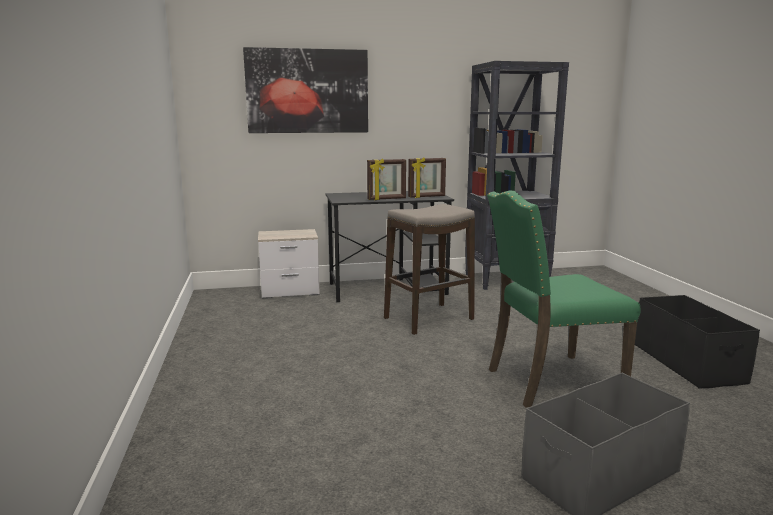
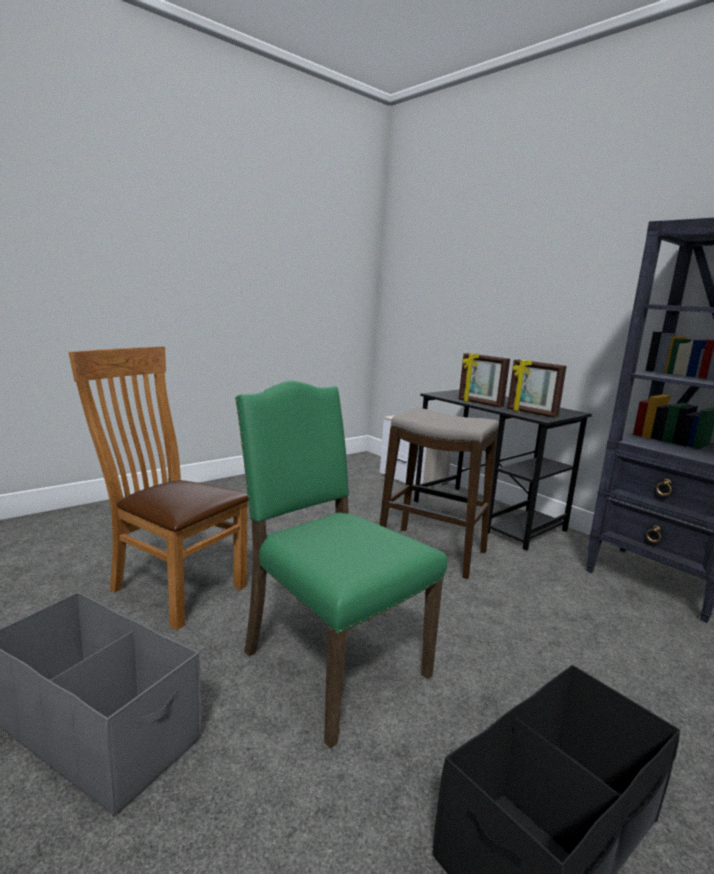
camera: 60 degrees right, 0 degrees up
picture [243,47,368,133] -> none
none -> brown chair [68,347,248,630]

